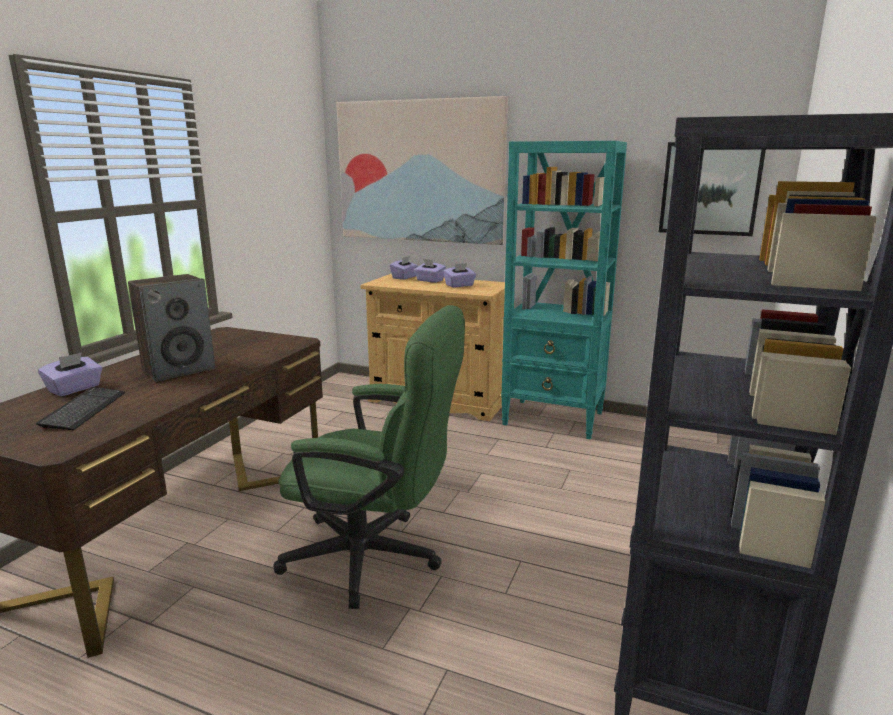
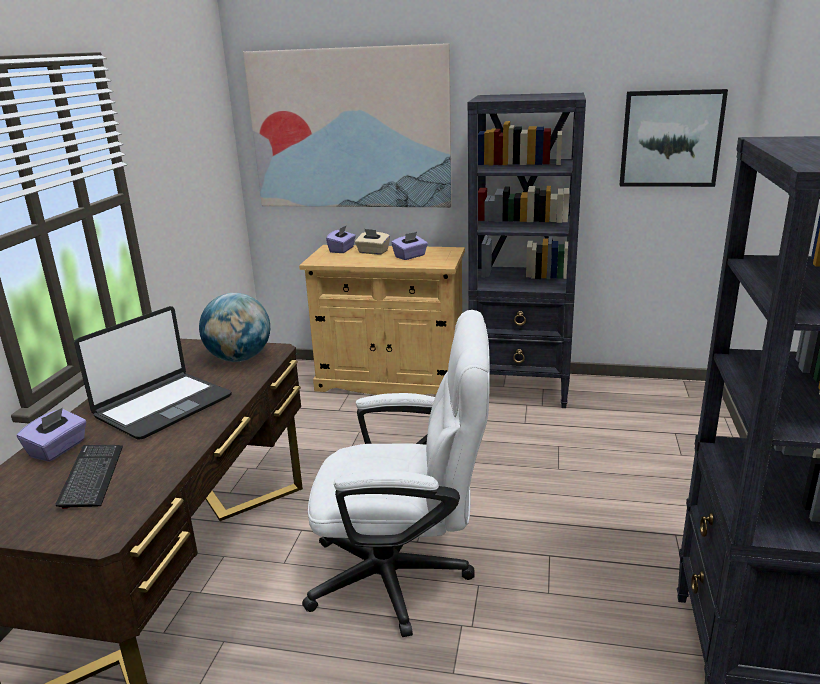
camera: 10 degrees left, 5 degrees up
speaker [128,274,215,382] -> laptop [74,306,232,439]
green office chair [273,305,465,609] -> white office chair [302,310,490,637]
purple tissue box [414,259,446,283] -> beige tissue box [355,229,390,255]
turquoise bookcase [501,141,627,439] -> black bookcase [467,93,586,408]
none -> globe [199,293,270,362]

